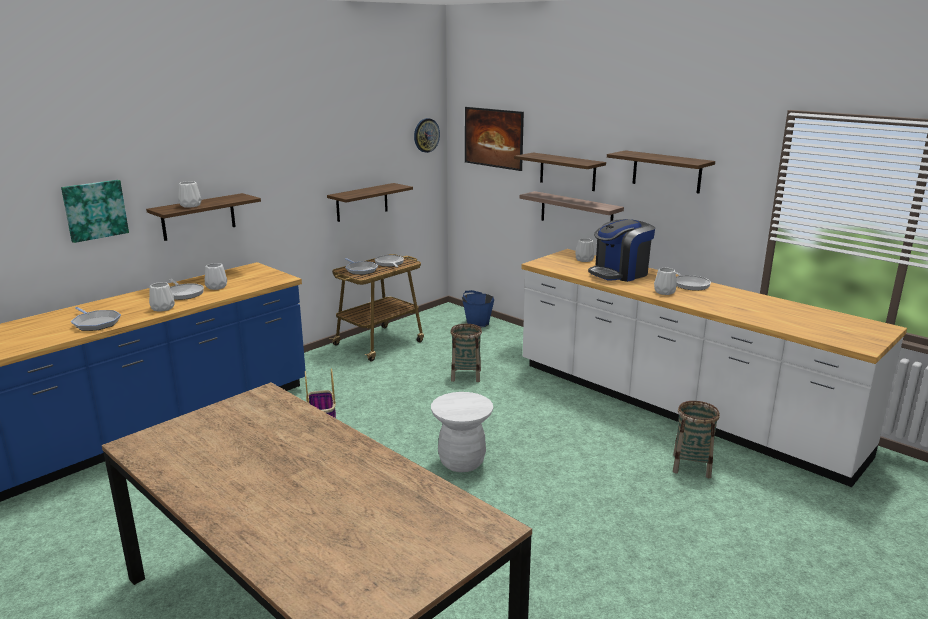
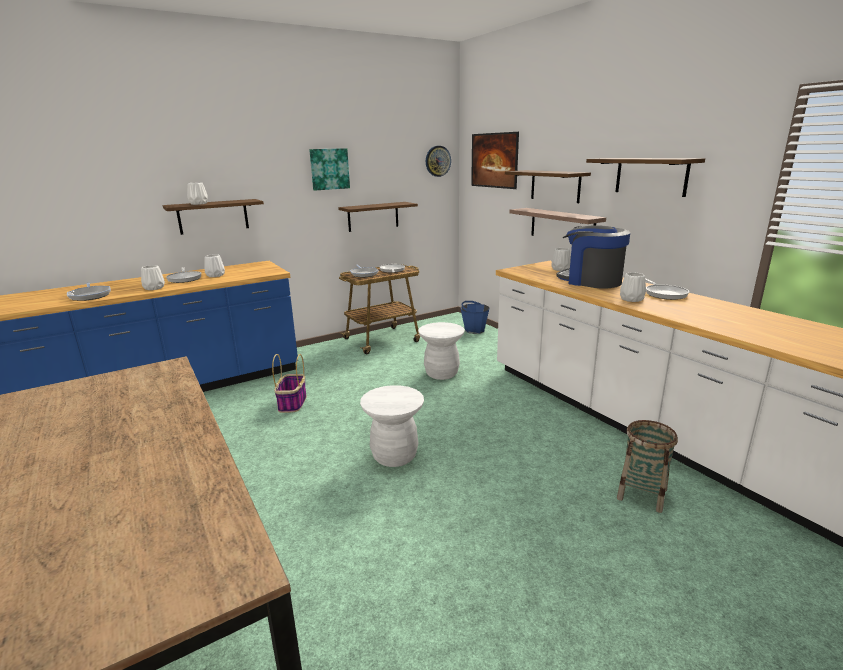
camera: 15 degrees right, 0 degrees up
picture [61,180,129,243] -> picture moved to [309,148,350,190]
basket [450,324,482,382] -> white stool [418,322,465,380]
coffee machine [588,219,655,282] -> coffee machine turned 60 degrees clockwise [556,225,630,289]

